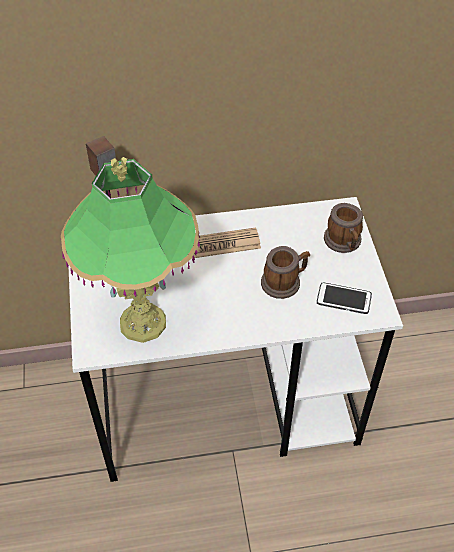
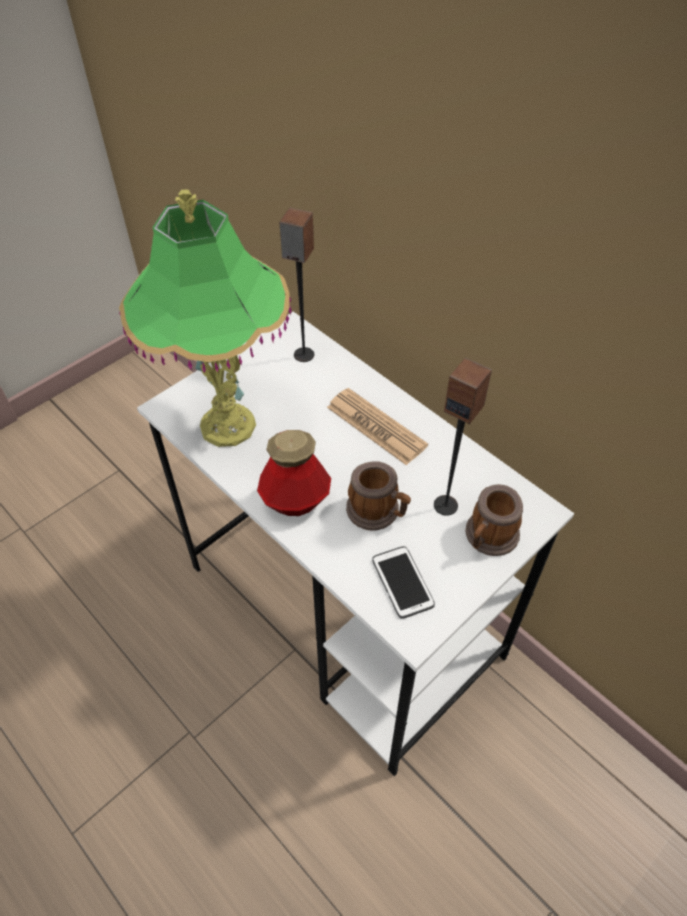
camera: 55 degrees right, 0 degrees up
none -> bottle [257,430,331,516]
none -> speaker [434,358,492,516]

